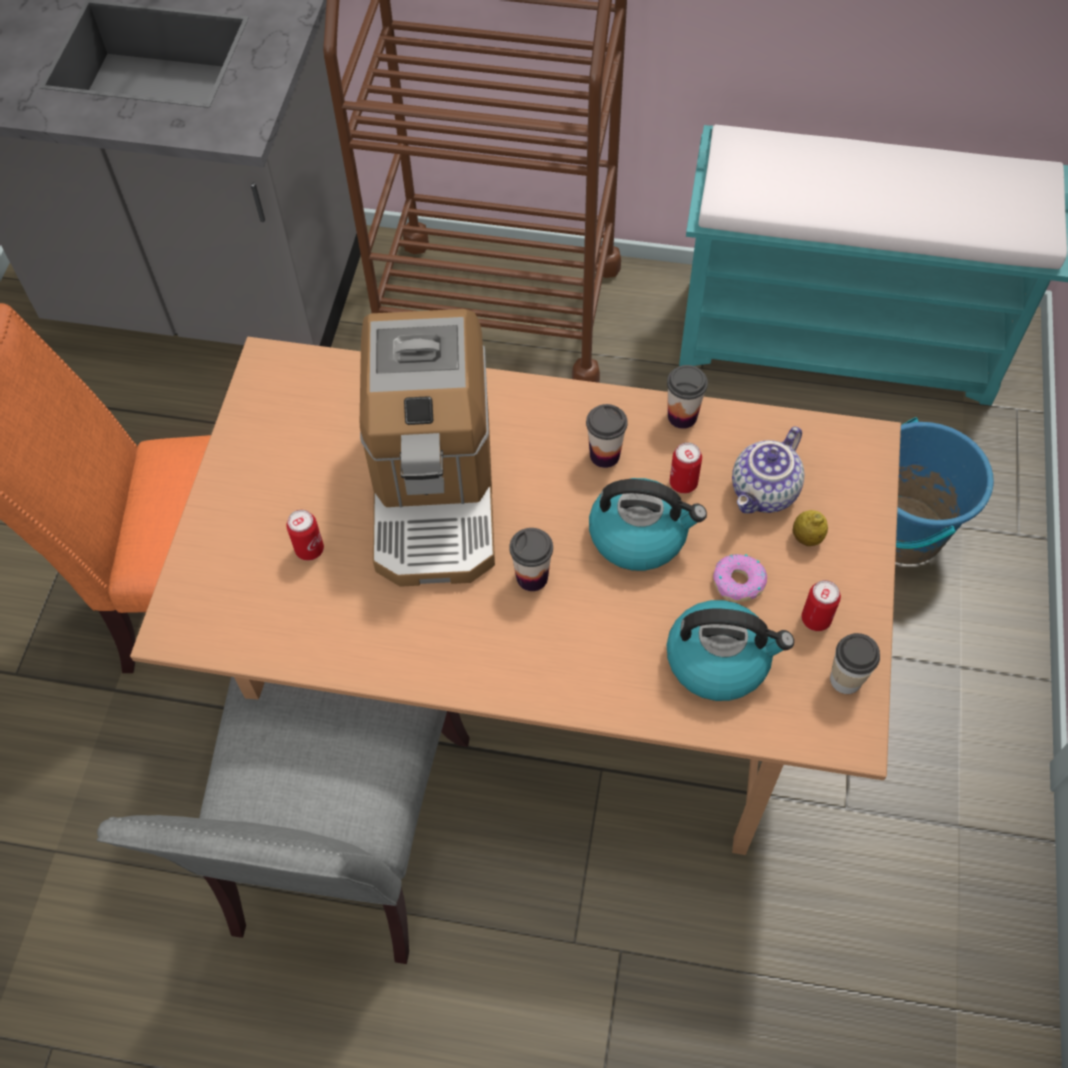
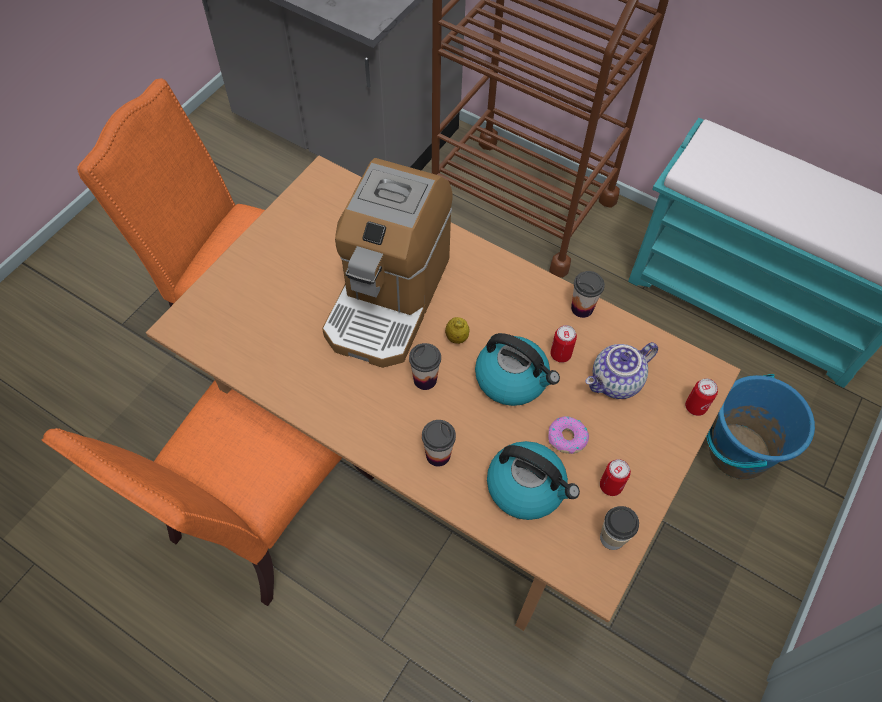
camera: 20 degrees right, 0 degrees up
grey chair [97,677,470,964] -> orange chair [42,380,374,606]
can [286,510,324,561] -> can moved to [685,378,718,416]
cup [586,404,628,468] -> cup moved to [422,420,456,467]
lemon [792,510,828,546] -> lemon moved to [445,317,470,344]

